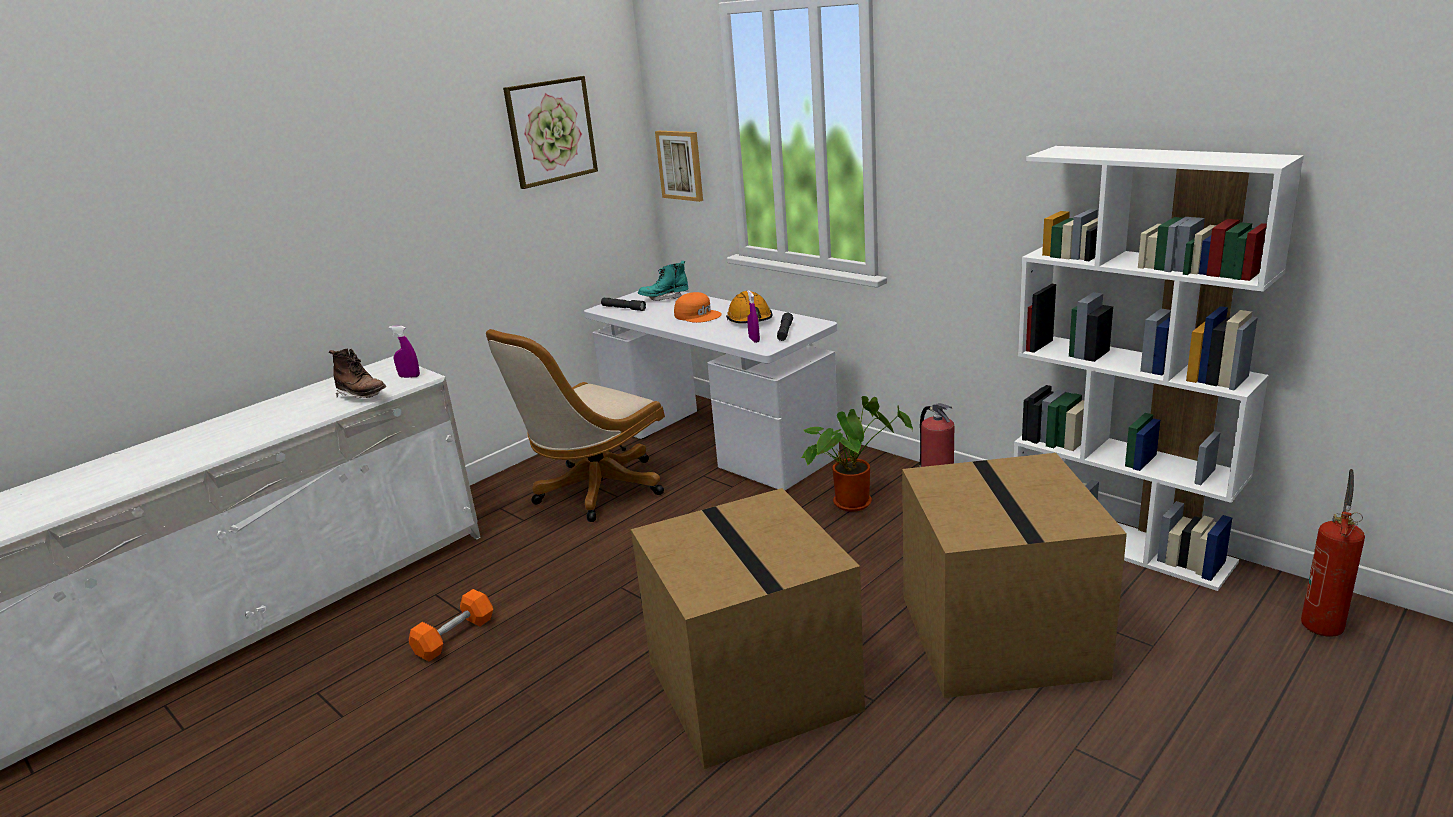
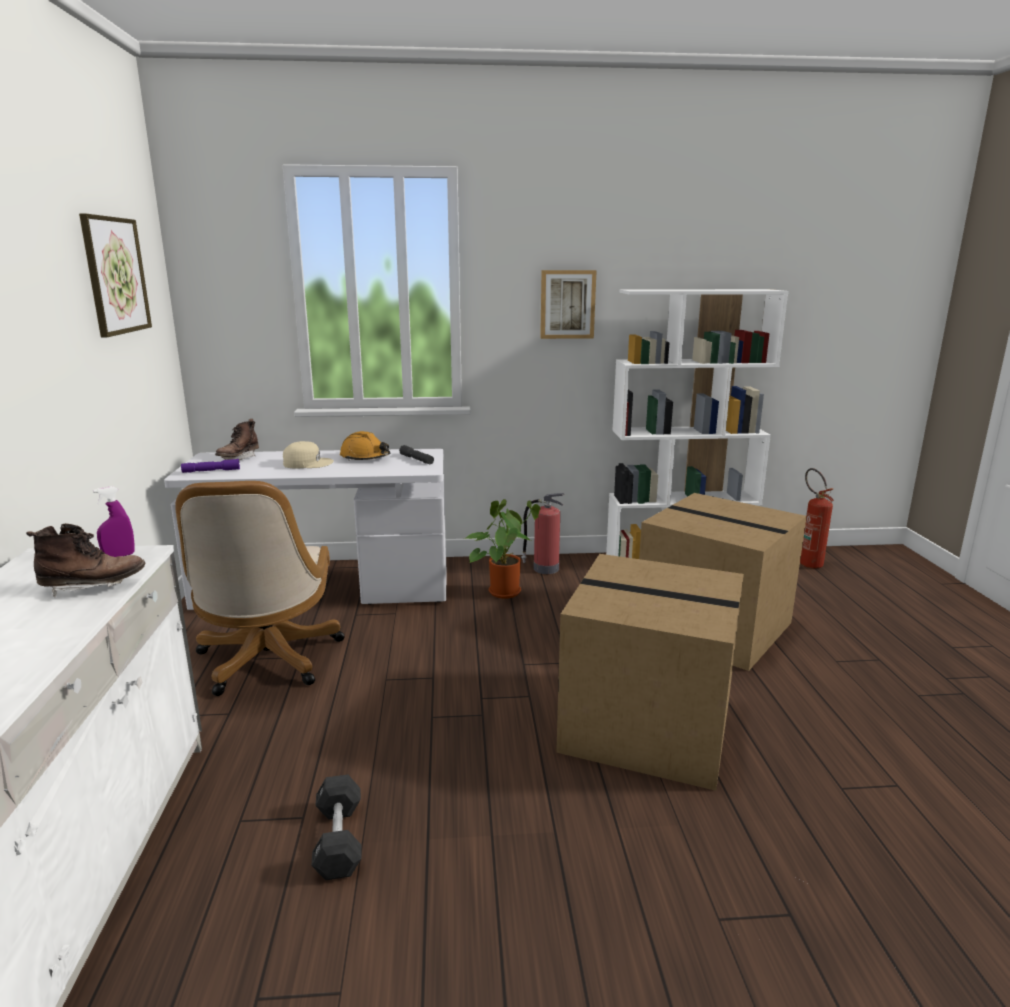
camera: 50 degrees left, 5 degrees down
orange dumbbell [409,589,493,662] -> black dumbbell [311,775,362,880]
grey flashlight [601,298,646,311] -> purple flashlight [181,459,240,473]
turquoise boot [638,261,689,301] -> brown boot [215,419,259,460]
picture [655,131,703,202] -> picture moved to [540,270,597,339]
orange cap [674,292,722,323] -> beige cap [283,441,334,469]
purple spray bottle [747,290,760,343] -> none

